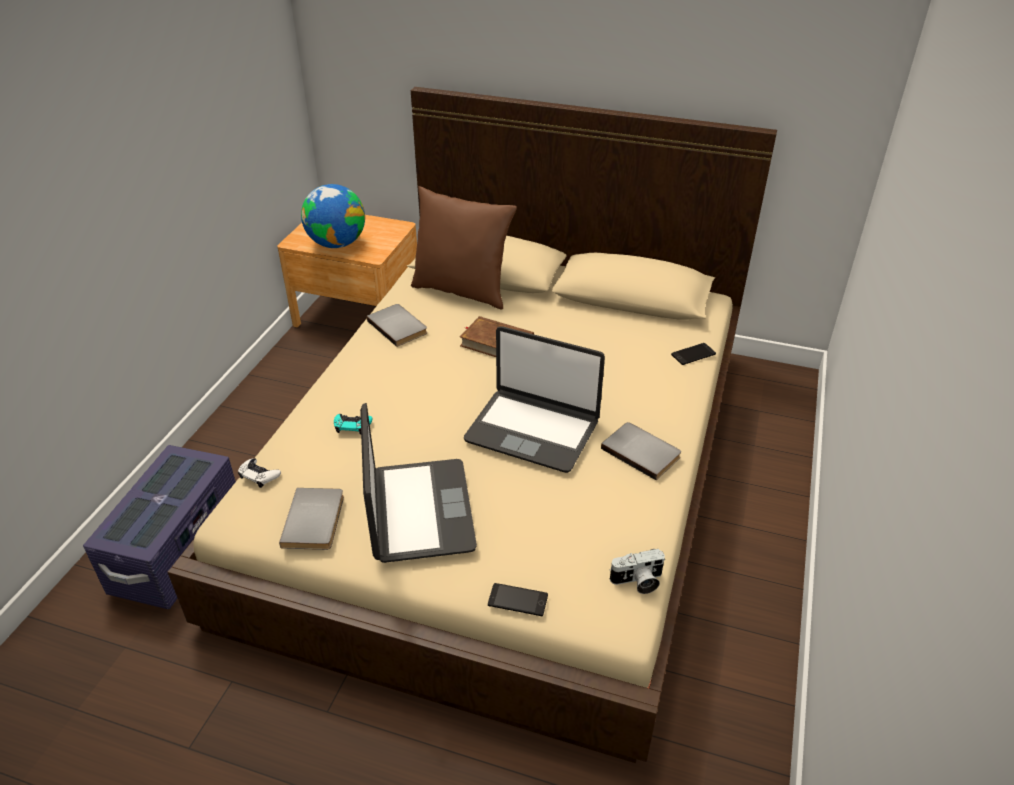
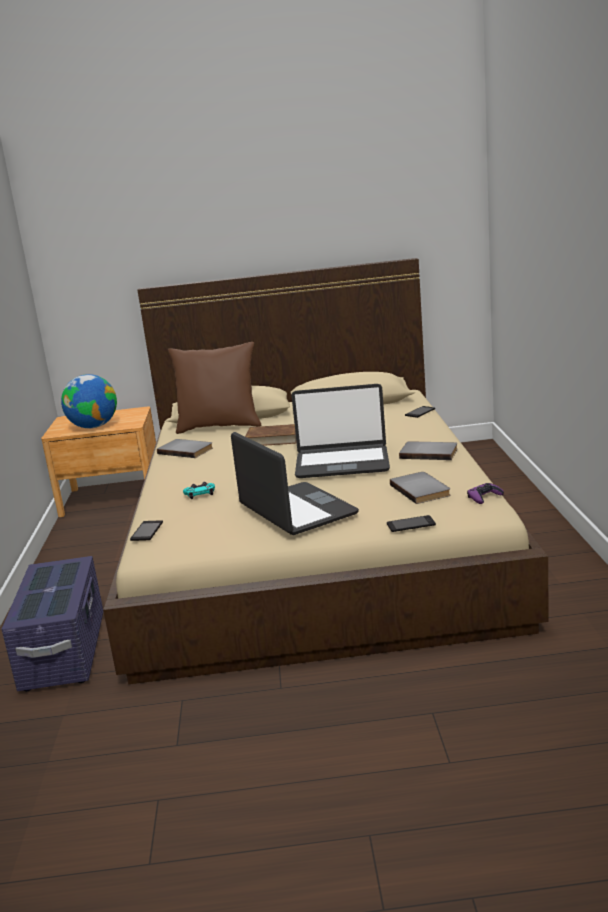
camera: 20 degrees left, 20 degrees down
white game controller [238,458,281,488] -> phone [130,520,163,541]
grey book [279,488,344,550] -> grey book moved to [390,472,451,504]
camera [609,549,665,594] -> purple game controller [467,483,504,504]

